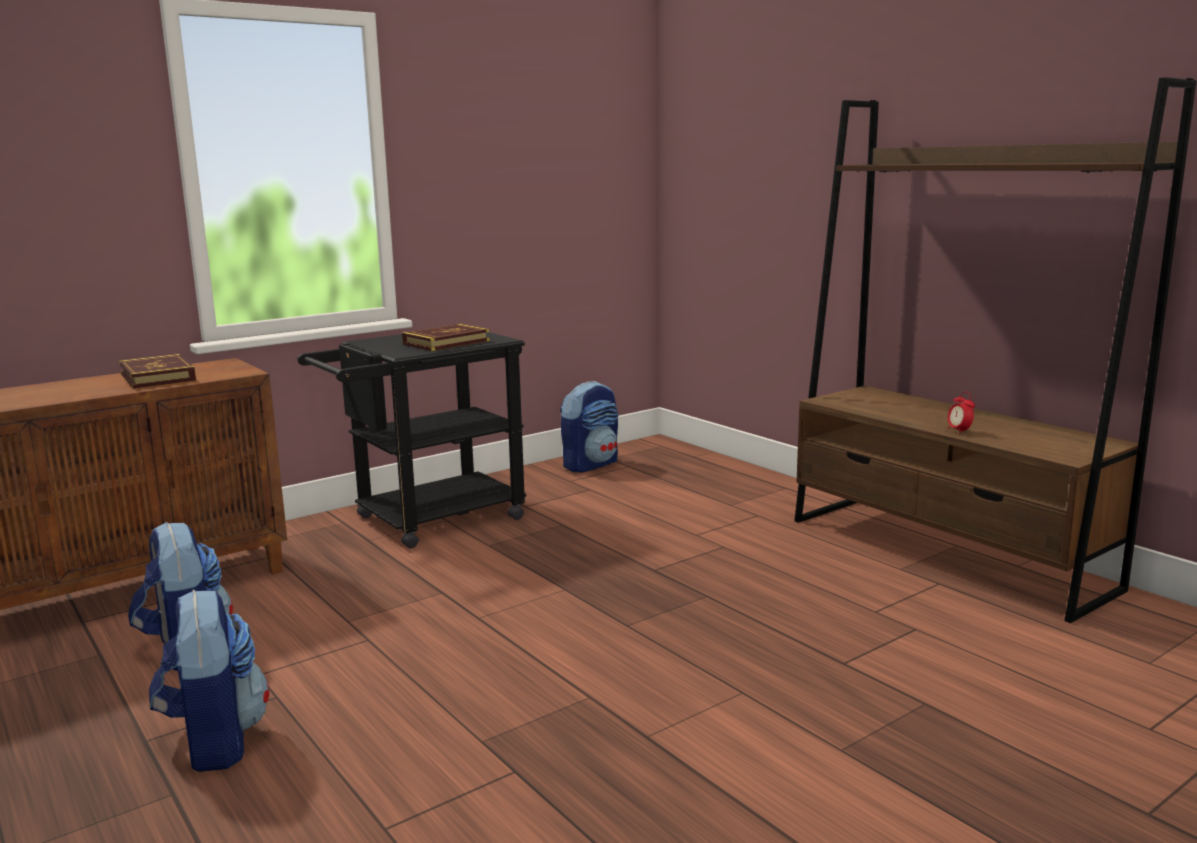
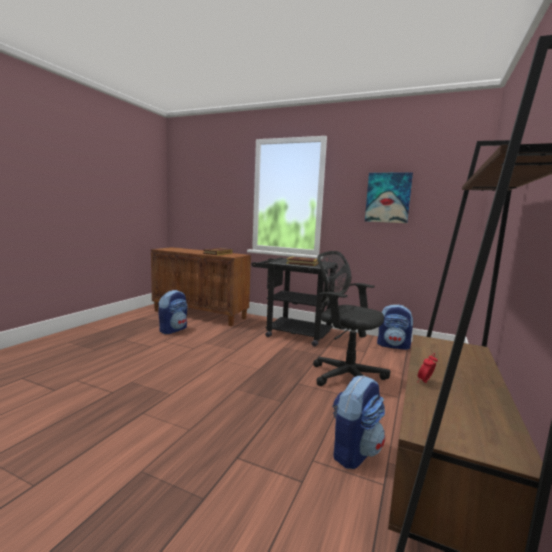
camera: 60 degrees right, 5 degrees down
backpack [149,590,269,772] -> backpack moved to [333,375,385,469]
none -> black office chair [313,251,391,386]
none -> picture [365,172,413,223]

